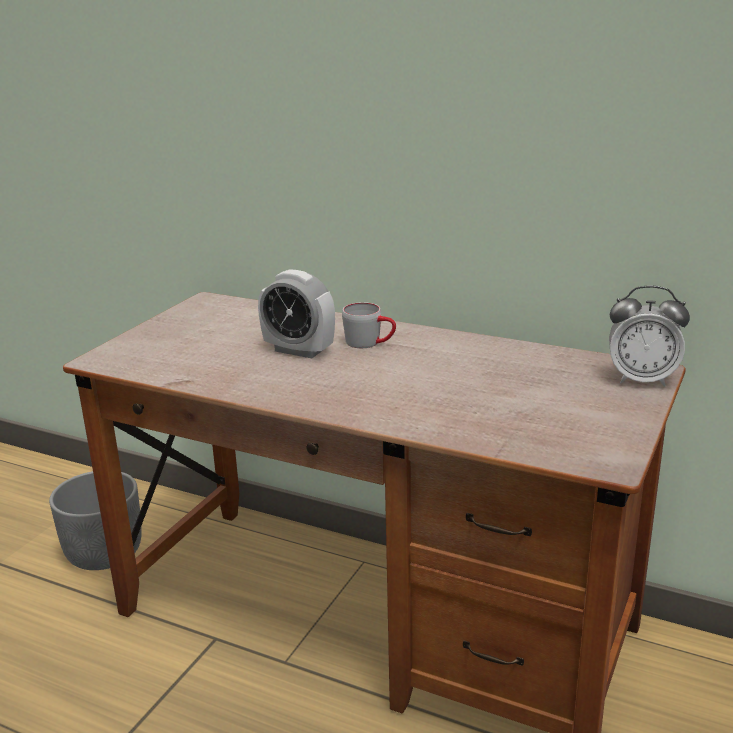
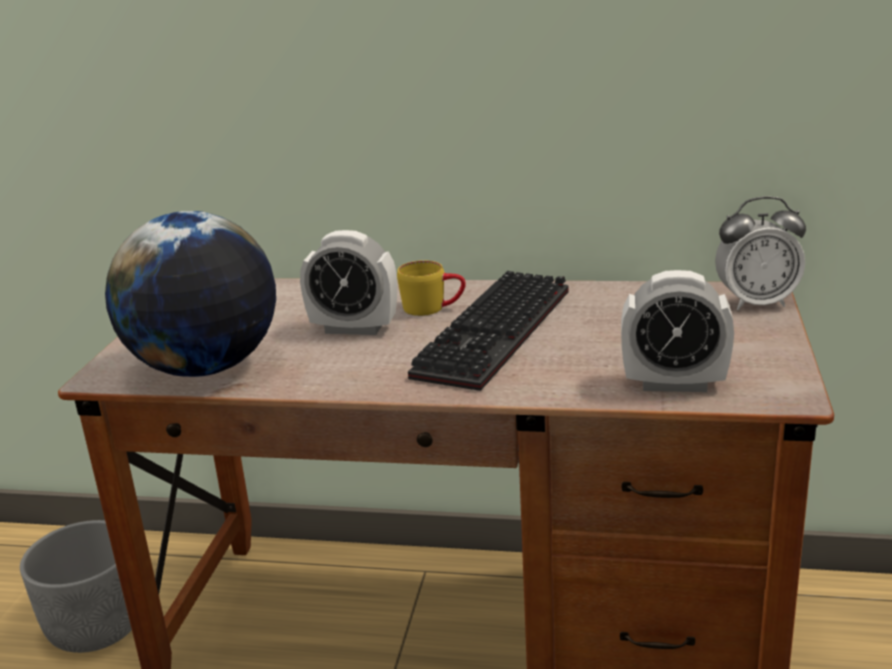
camera: 15 degrees left, 0 degrees up
grey mug [342,302,396,348] -> yellow mug [397,260,466,316]
none -> globe [105,211,276,377]
none -> keyboard [408,271,568,391]
none -> alarm clock [621,270,734,392]

